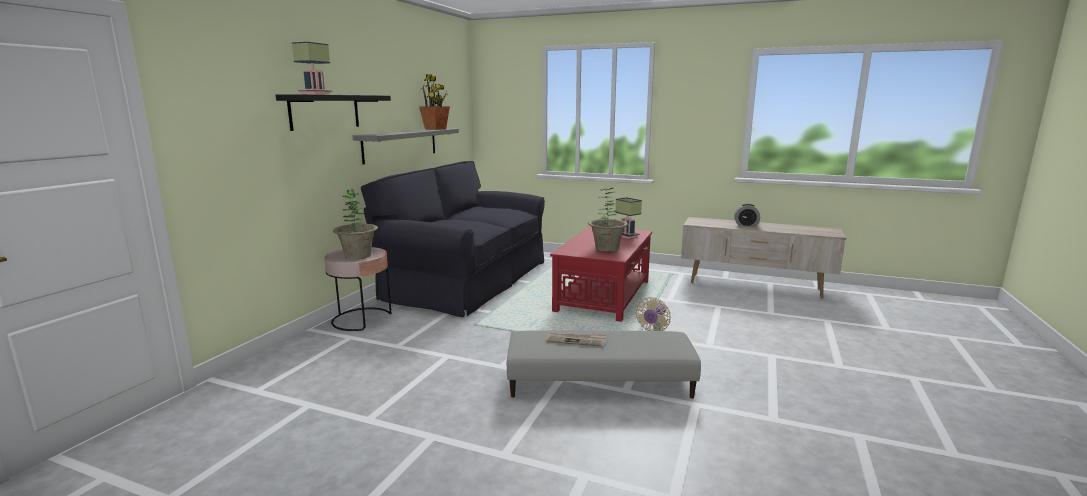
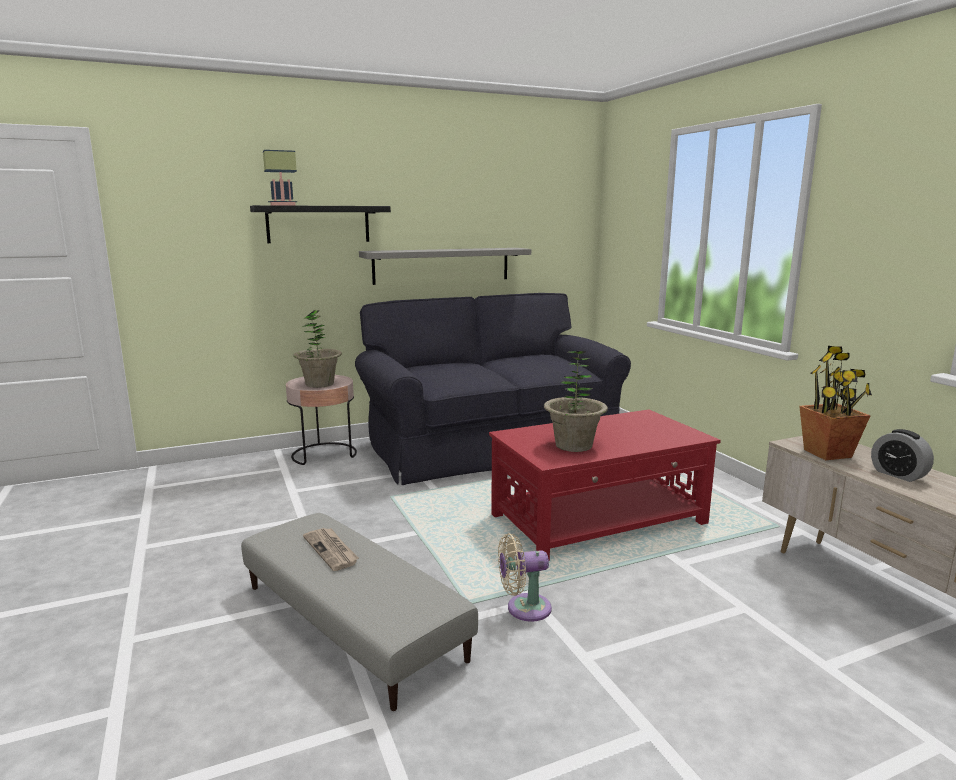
camera: 45 degrees right, 0 degrees up
potted plant [419,74,450,130] -> potted plant moved to [799,346,872,460]
table lamp [615,197,642,239] -> none

